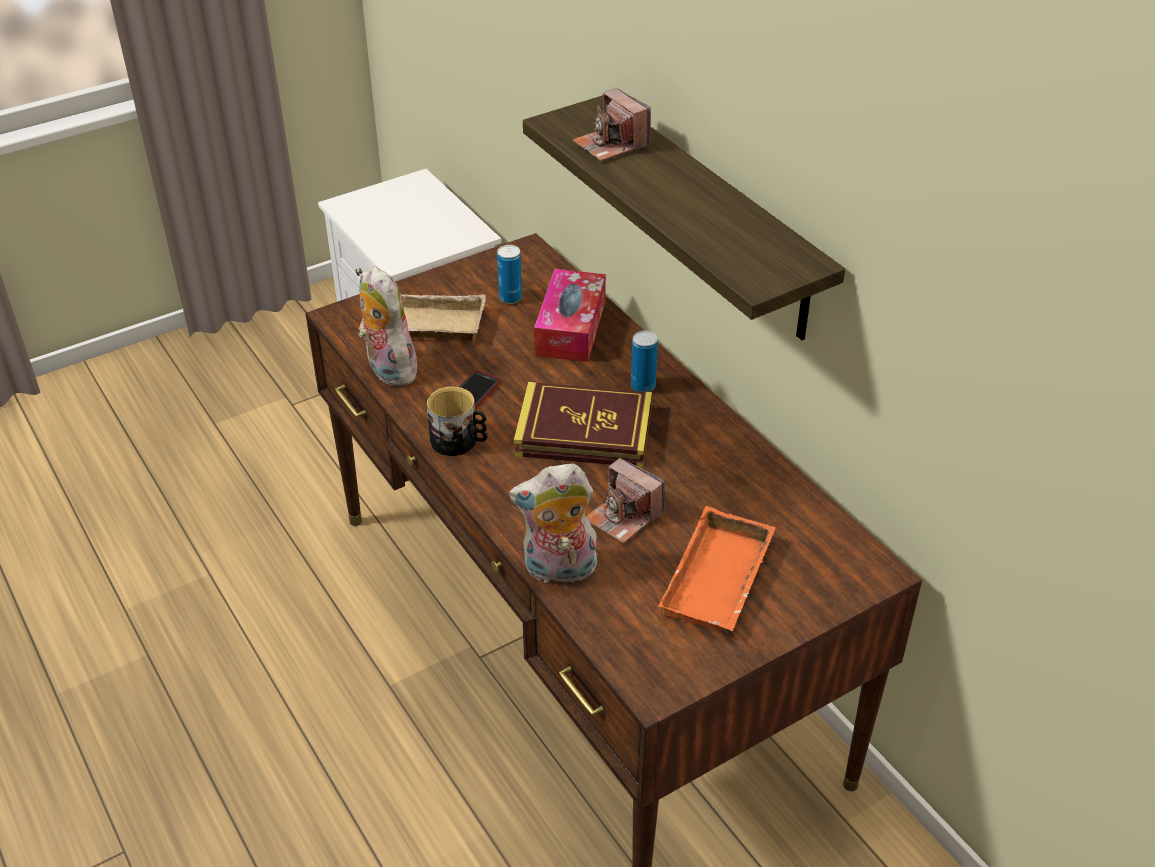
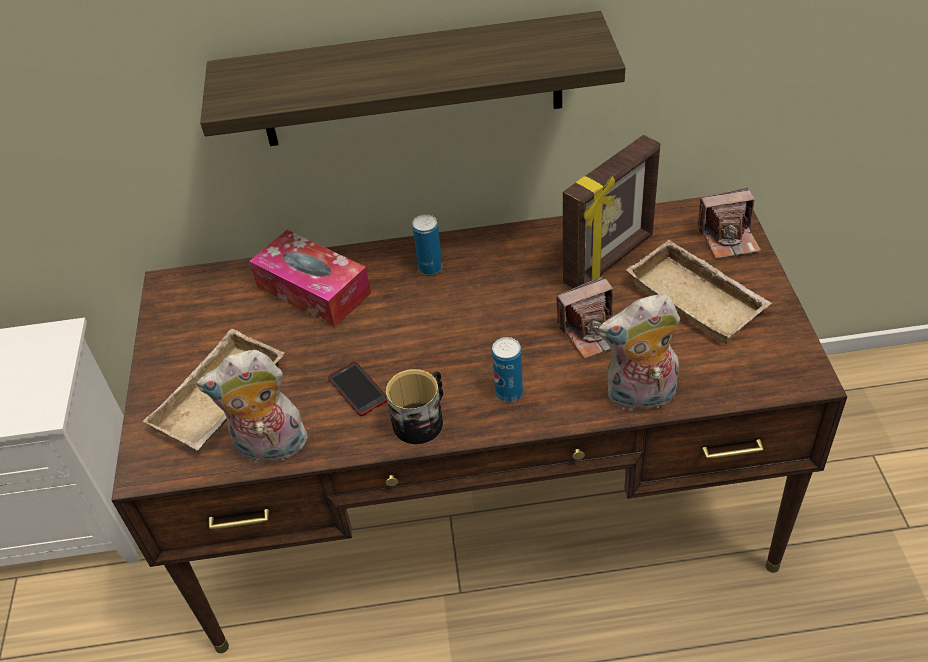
camera: 60 degrees left, 5 degrees up
can [497,245,522,304] -> can moved to [492,337,523,402]
plush toy [509,463,600,583] -> plush toy turned 60 degrees clockwise [598,294,680,411]
book [514,382,652,468] -> none
camera [572,88,651,161] -> camera moved to [697,188,761,259]
orange tray [658,506,776,631] -> beige tray [626,240,772,344]
none -> picture frame [563,135,660,288]

